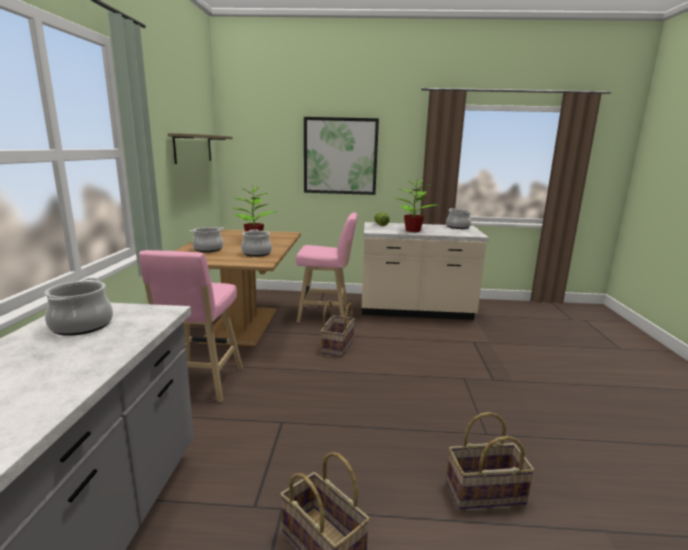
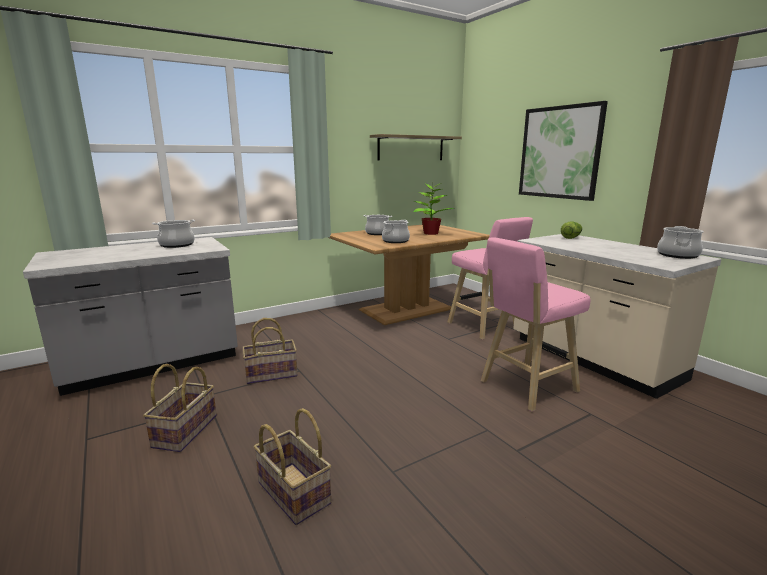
camera: 55 degrees right, 0 degrees up
pink stool [139,250,243,402] -> pink stool moved to [481,237,590,412]
basket [321,300,355,357] -> basket moved to [242,318,297,384]
potted plant [394,180,439,232] -> none

